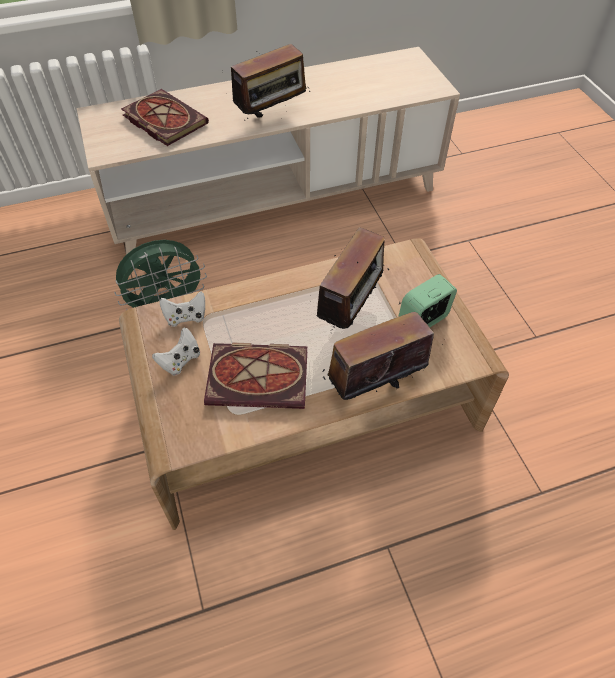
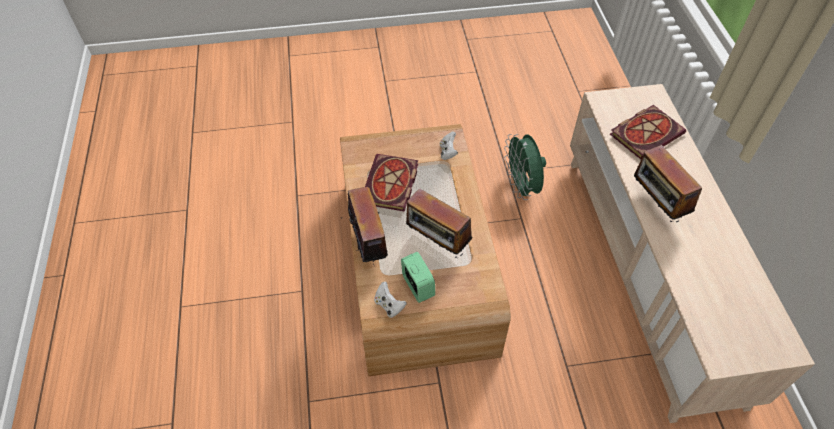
camera: 100 degrees right, 0 degrees up
white game controller [152,328,200,375] -> white game controller moved to [374,282,407,318]

